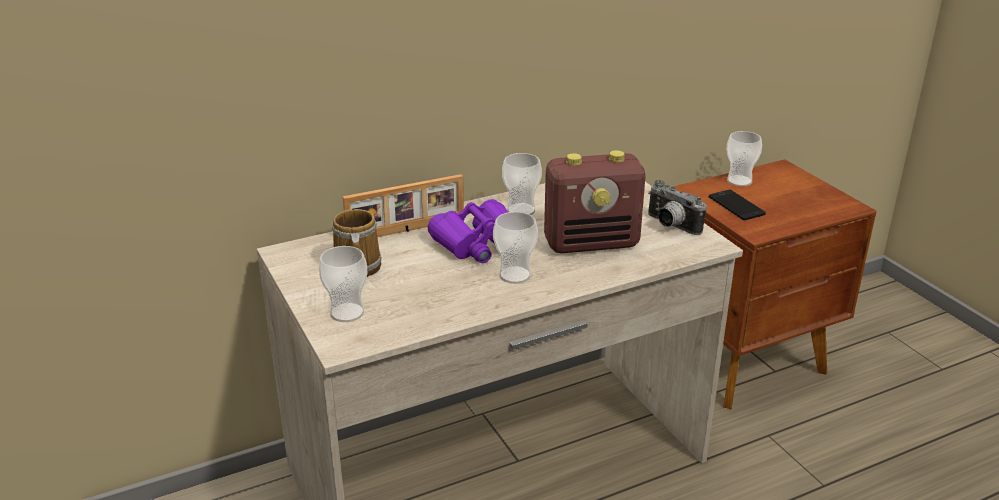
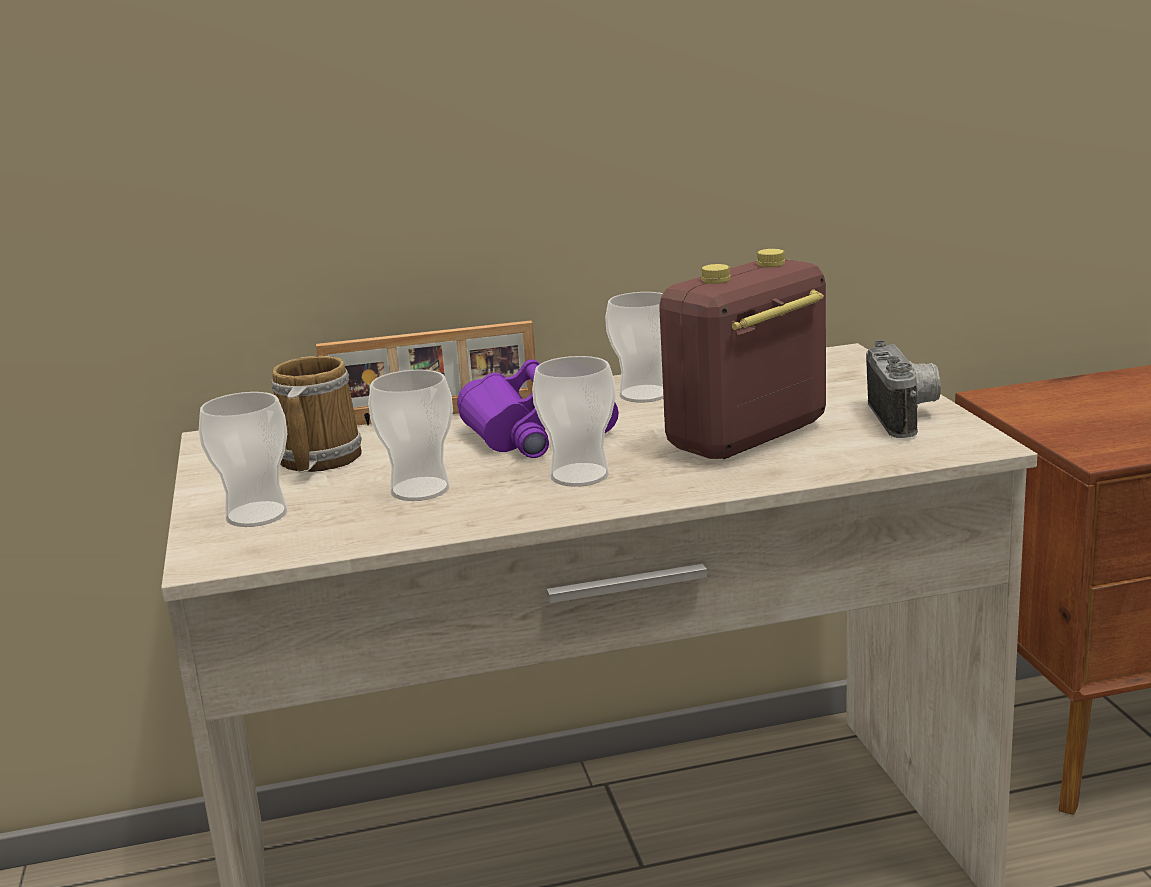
camera: 15 degrees right, 10 degrees down
radio [544,150,646,253] -> radio turned 135 degrees clockwise [659,249,826,459]
camera [648,180,707,235] -> camera turned 150 degrees counterclockwise [866,340,941,438]
phone [709,190,766,220] -> none
cup [726,131,762,187] -> cup moved to [368,369,453,501]

